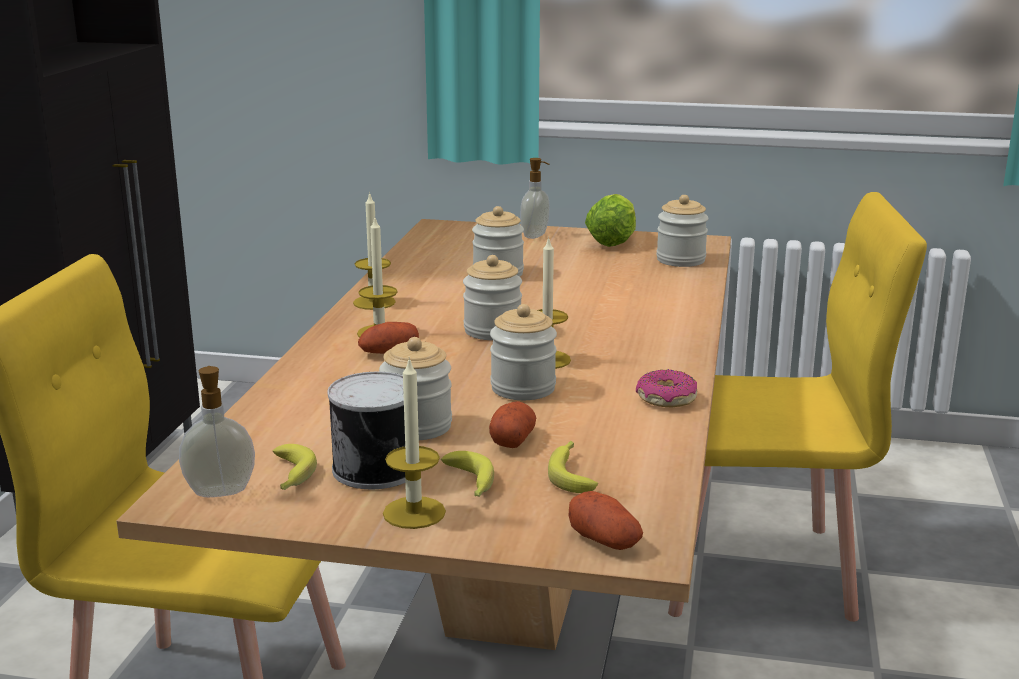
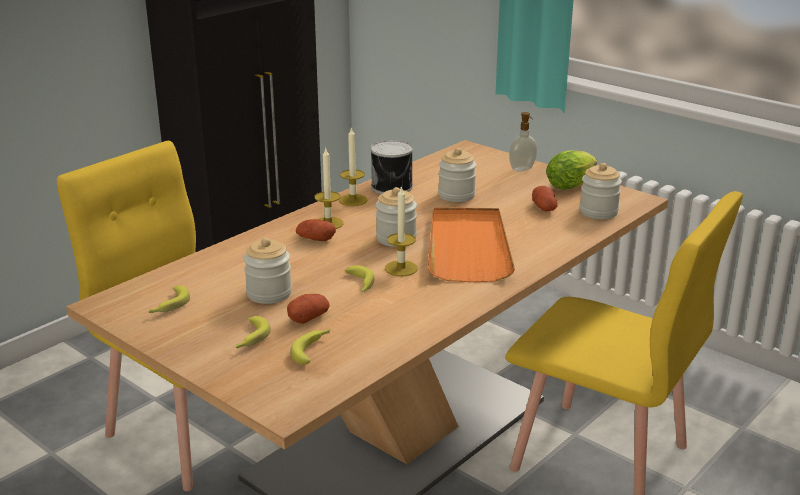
camera: 30 degrees right, 5 degrees up
soap dispenser [179,366,255,497] -> none
can [328,372,405,489] -> can moved to [371,140,413,194]
candle [383,357,446,529] -> none
jar [490,304,557,400] -> banana [345,265,374,292]
potato [569,491,643,550] -> potato moved to [532,186,558,211]
donut [636,369,698,408] -> none
none -> orange tray [428,208,515,282]

